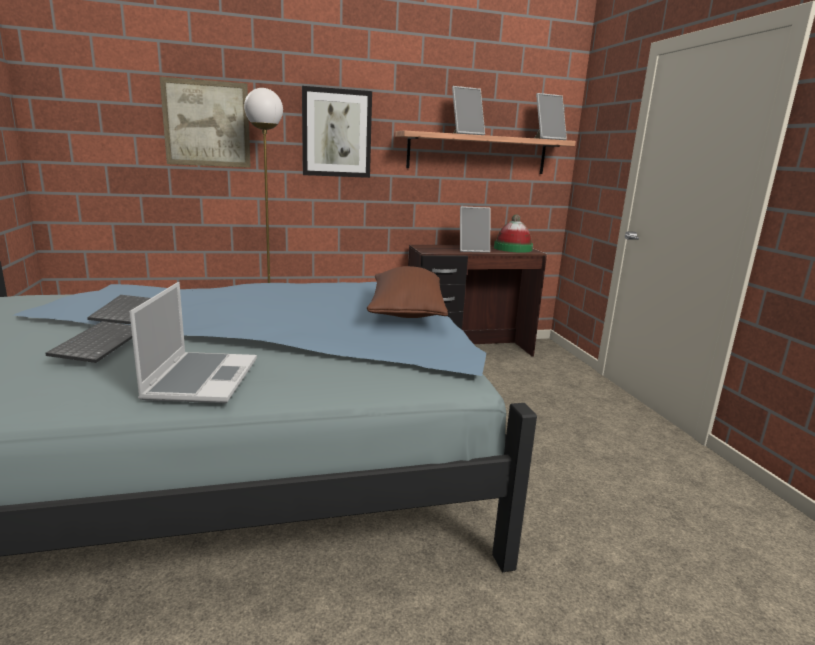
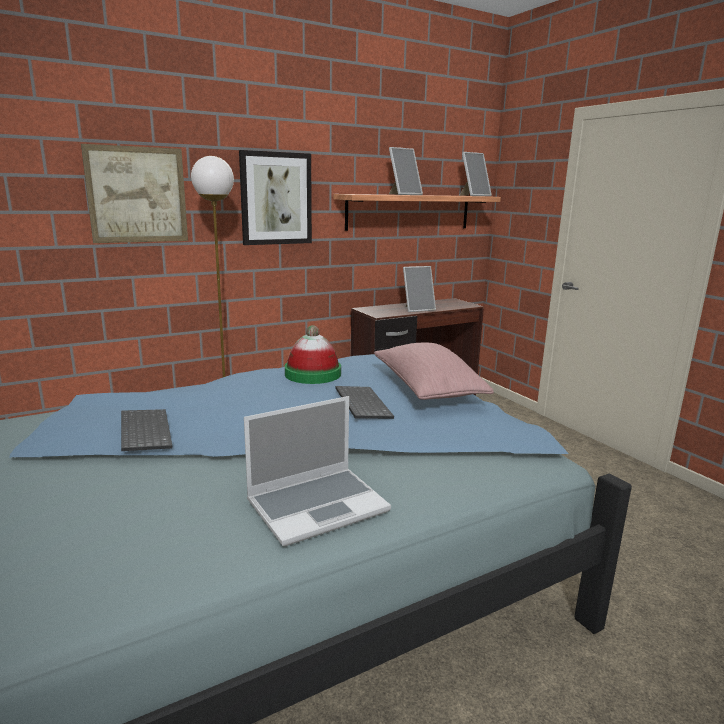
camera: 15 degrees left, 0 degrees up
keyboard [46,321,132,363] -> keyboard moved to [335,386,394,419]
laptop [129,282,257,403] -> laptop turned 75 degrees clockwise [244,396,391,546]
brown pillow [367,266,448,318] -> pink pillow [374,342,494,400]
hat [494,215,533,253] -> hat moved to [285,325,341,384]

